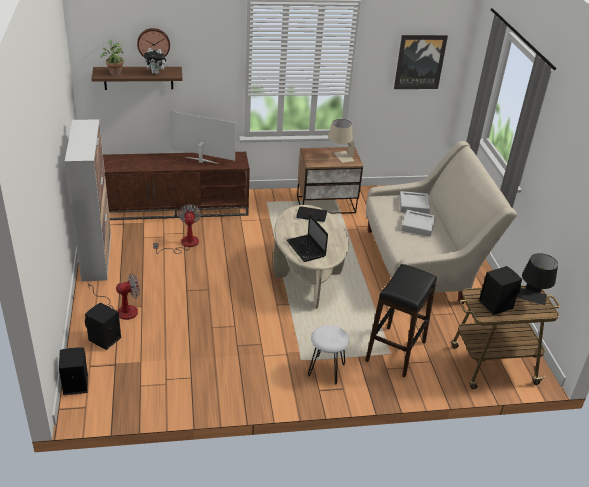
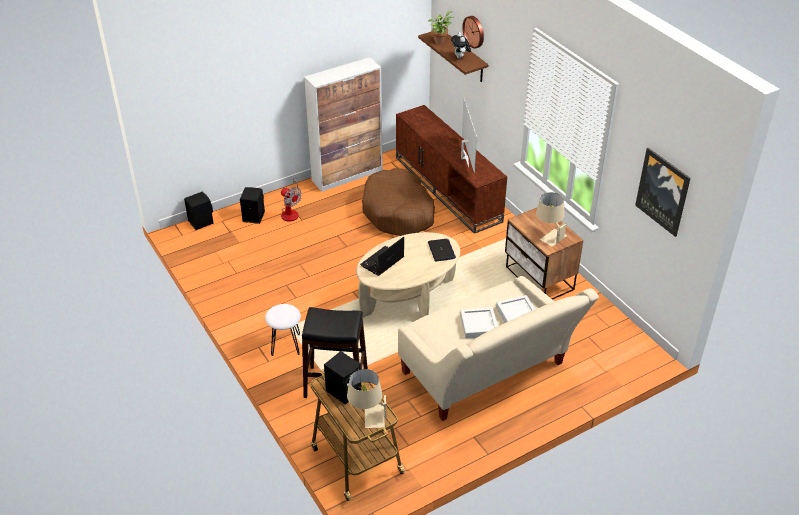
camera: 70 degrees right, 5 degrees up
fan [153,205,201,254] -> brown dog bed [362,168,435,236]
black table lamp [517,253,558,305] -> beige table lamp [347,369,386,428]

